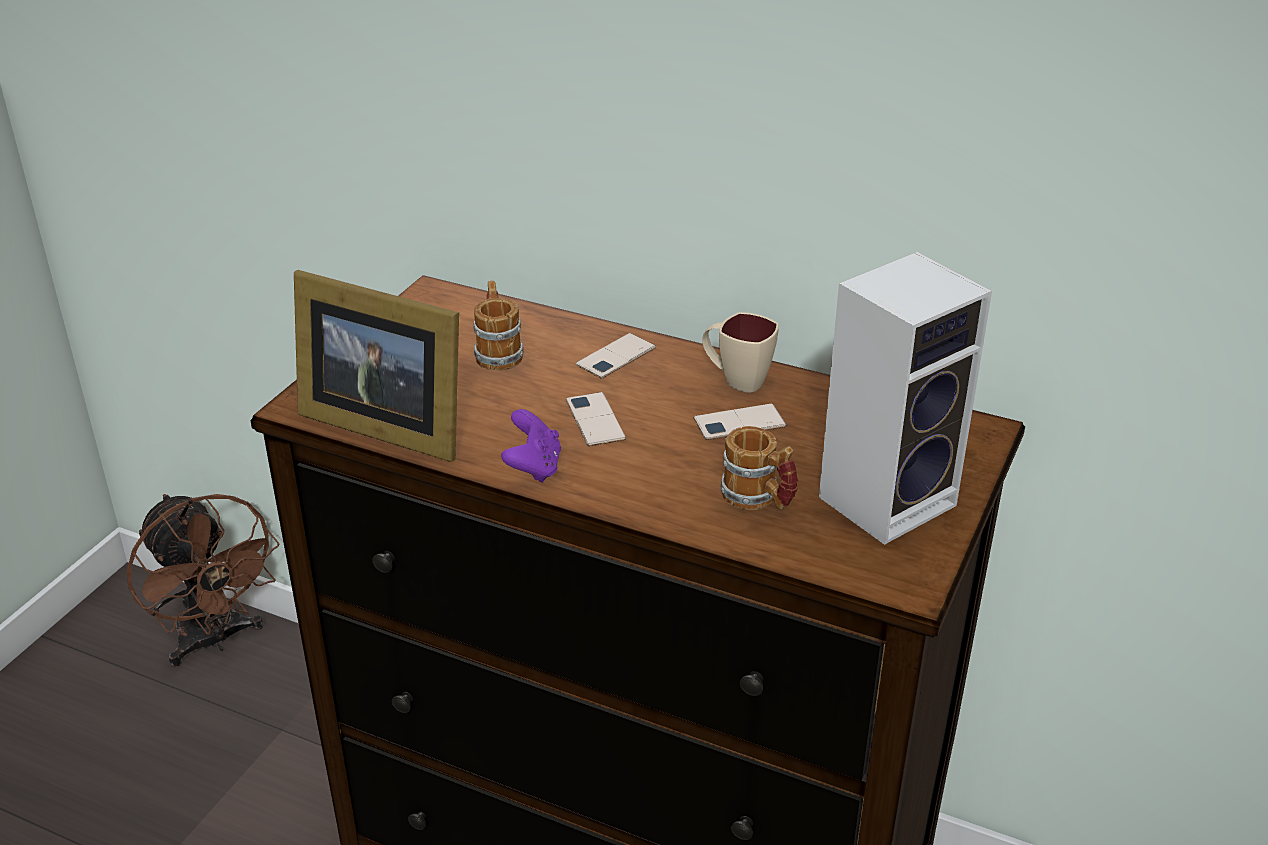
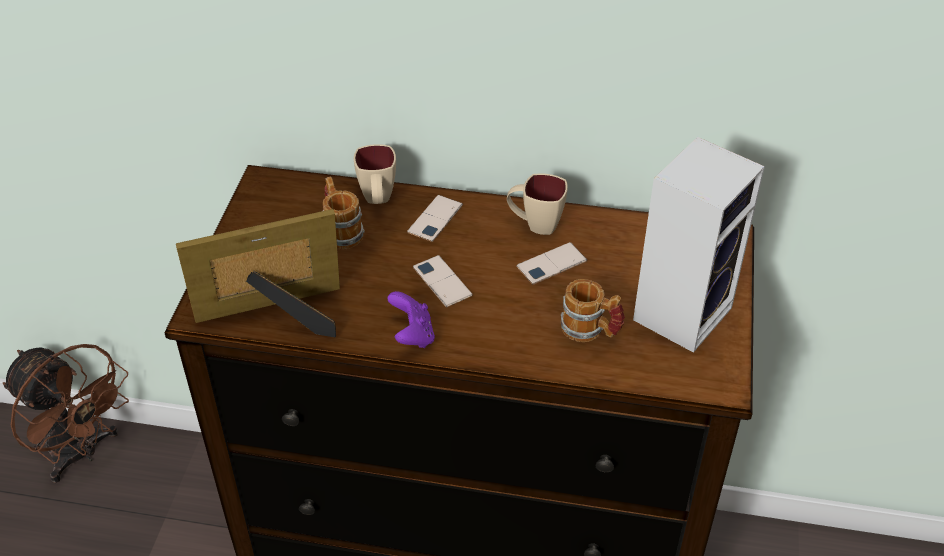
camera: 15 degrees left, 10 degrees up
picture frame [294,270,459,462] -> picture frame turned 150 degrees clockwise [176,209,340,337]
none -> beige mug [354,144,396,204]

